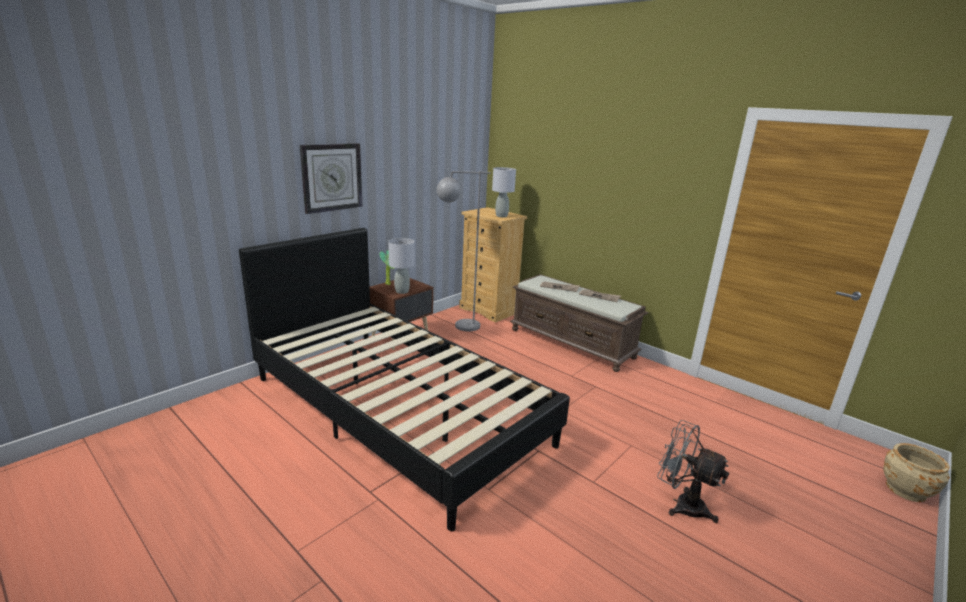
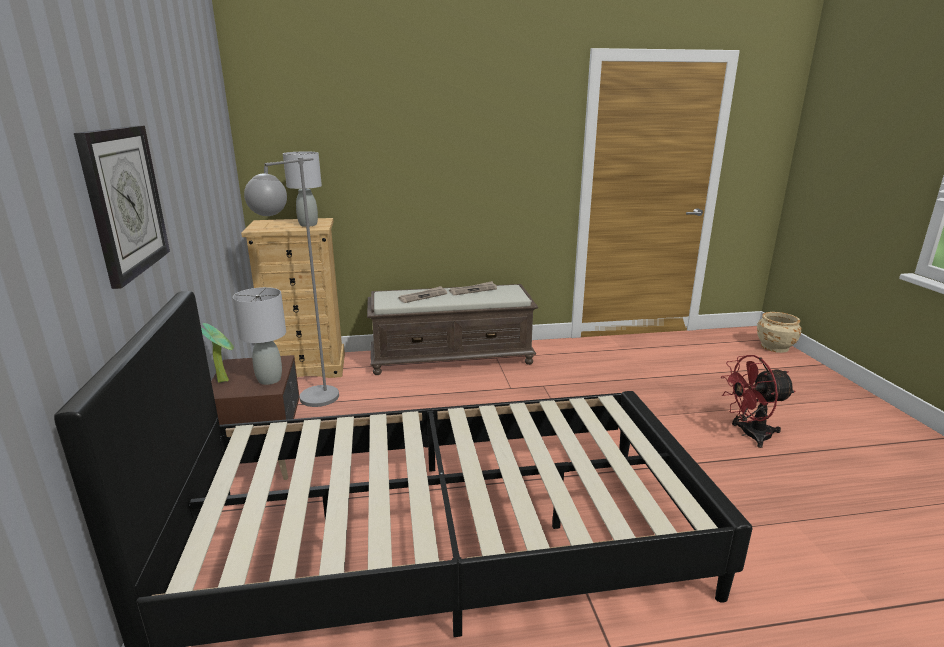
camera: 50 degrees left, 0 degrees up
grey fan [657,420,729,523] -> red fan [721,355,796,448]

